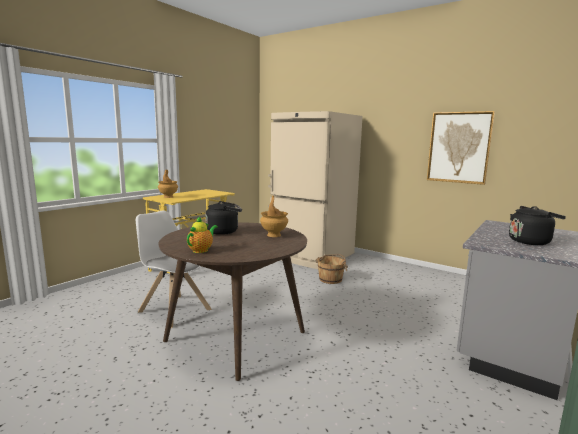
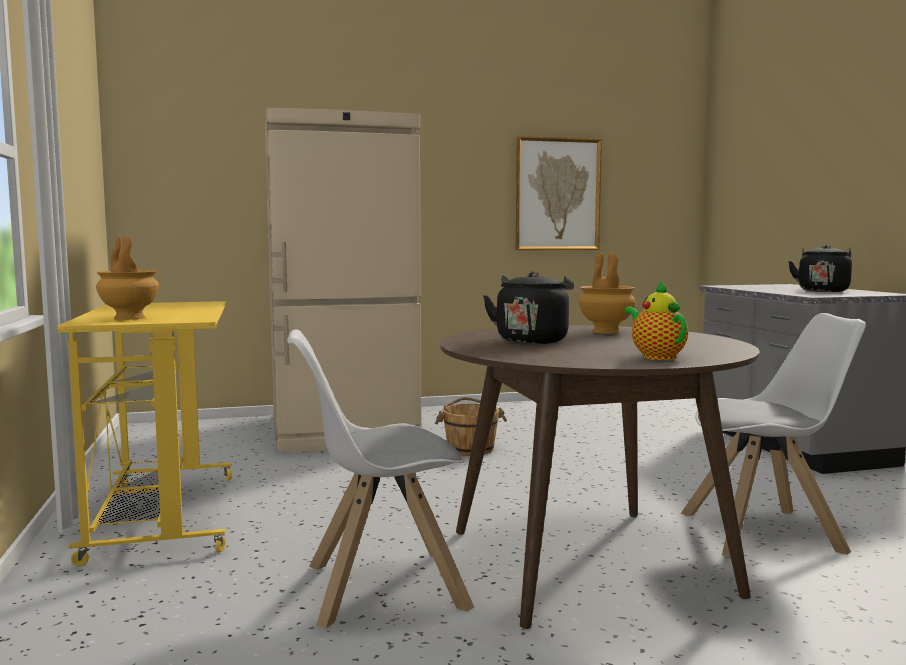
camera: 50 degrees left, 5 degrees down
none -> chair [681,313,866,558]

